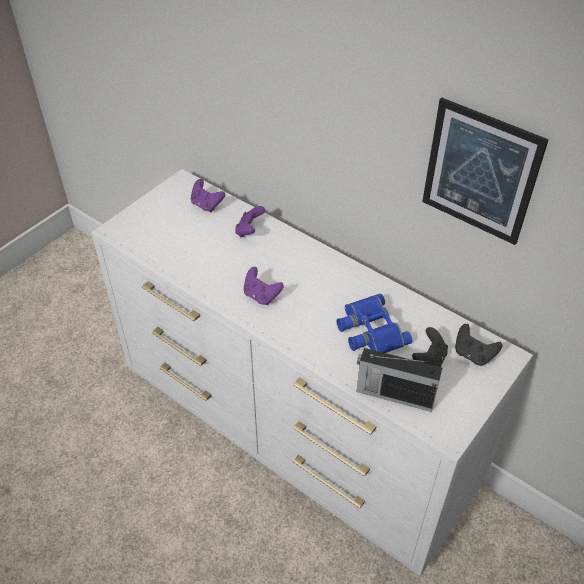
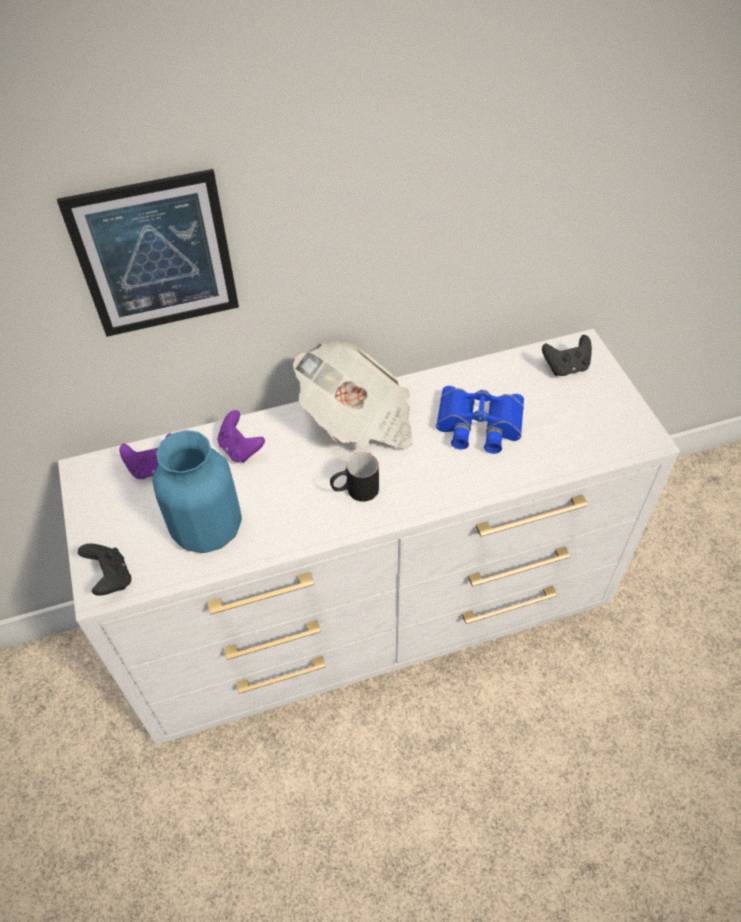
camera: 55 degrees left, 5 degrees up
purple game controller [243,267,284,305] -> black mug [330,452,379,502]
radio [357,348,442,412] -> none
black game controller [412,327,448,367] -> black game controller moved to [78,544,131,596]
picture [422,97,549,245] -> picture moved to [57,169,239,337]
none -> blue vase [152,430,242,553]
none -> newspaper [293,341,412,449]

